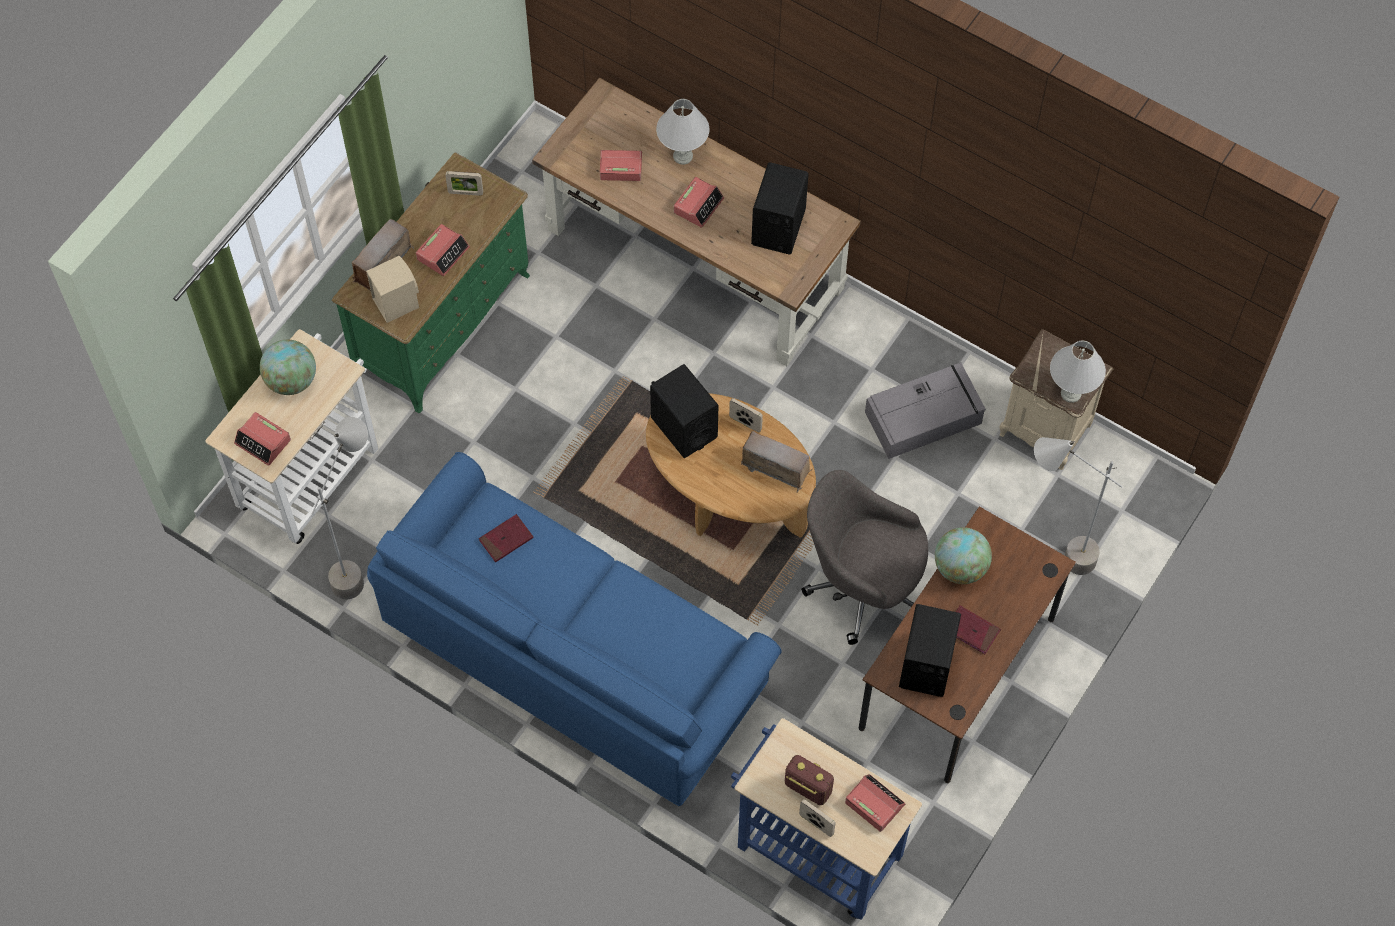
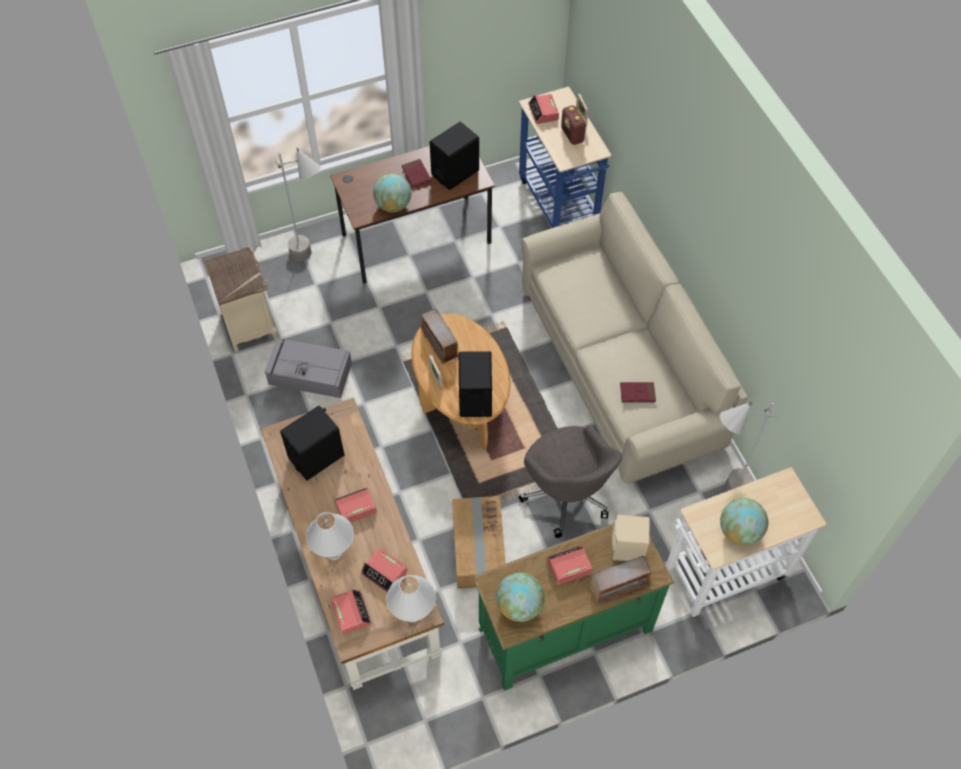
camera: 145 degrees left, 5 degrees down
alarm clock [234,412,291,466] -> alarm clock moved to [330,589,372,635]
blue sofa [367,452,782,806] -> beige sofa [521,192,748,484]
picture frame [445,171,483,196] -> globe [496,572,545,622]
grey office chair [801,470,928,645] -> grey office chair moved to [519,425,622,538]
white table lamp [1050,341,1106,403] -> white table lamp moved to [387,575,435,622]
none -> cardboard box [452,496,506,589]

